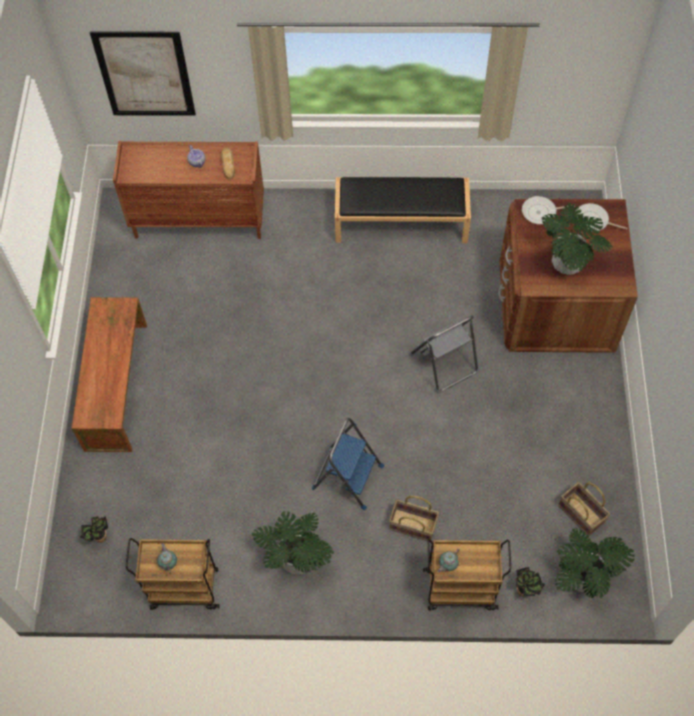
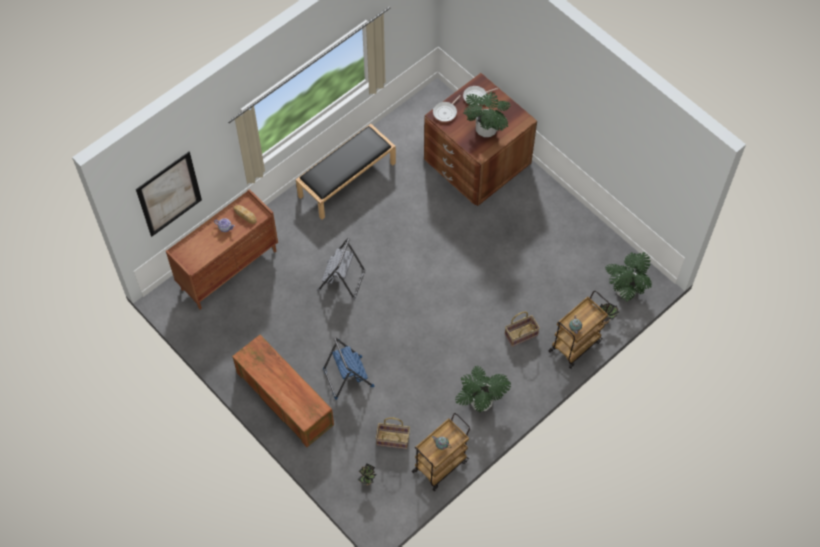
camera: 45 degrees left, 0 degrees up
blue step ladder [312,418,384,510] -> blue step ladder moved to [323,338,374,400]
grey step ladder [408,316,479,394] -> grey step ladder moved to [317,238,365,300]
basket [558,482,610,536] -> basket moved to [376,417,410,449]

